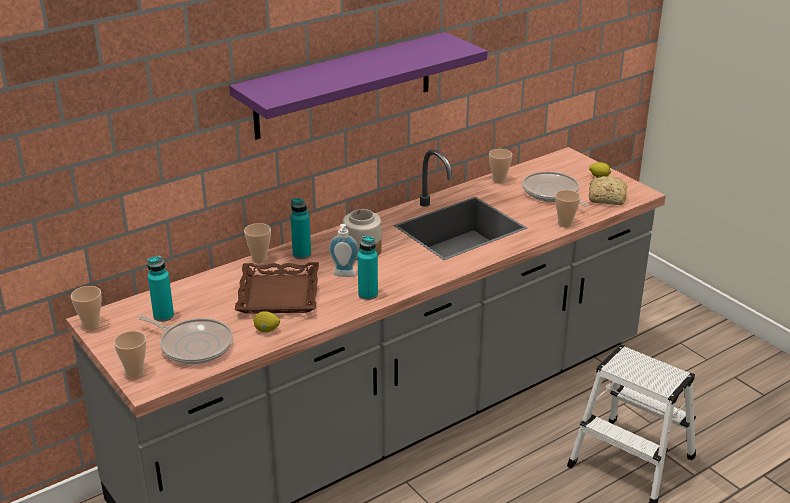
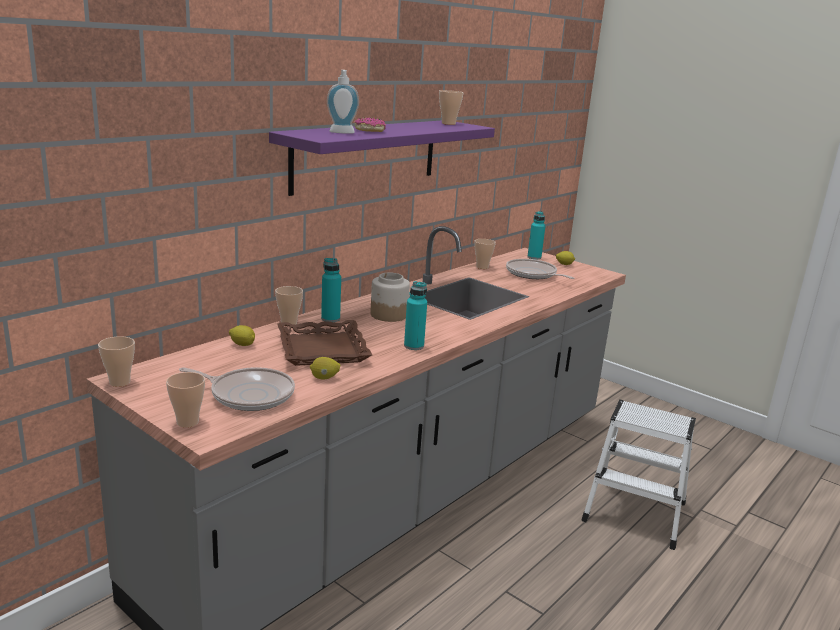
camera: 15 degrees left, 10 degrees down
turquoise bottle [147,255,174,322] -> turquoise bottle moved to [527,211,545,259]
soap dispenser [329,224,359,277] -> soap dispenser moved to [327,70,359,134]
cup [555,190,581,227] -> cup moved to [439,90,463,125]
bread [589,176,627,205] -> none
none -> lemon [229,325,255,346]
none -> donut [355,118,386,132]

